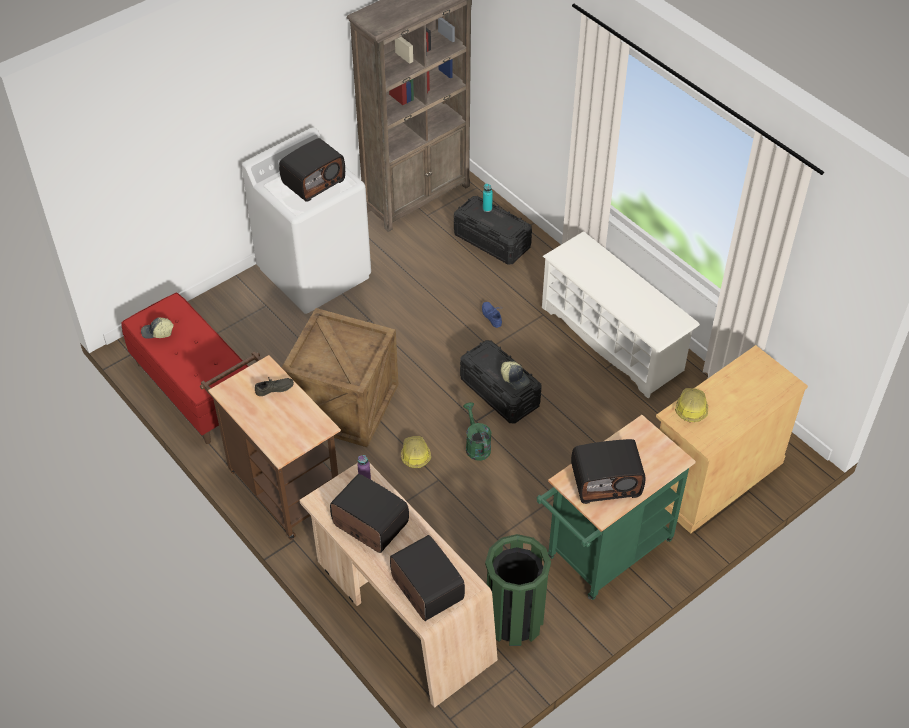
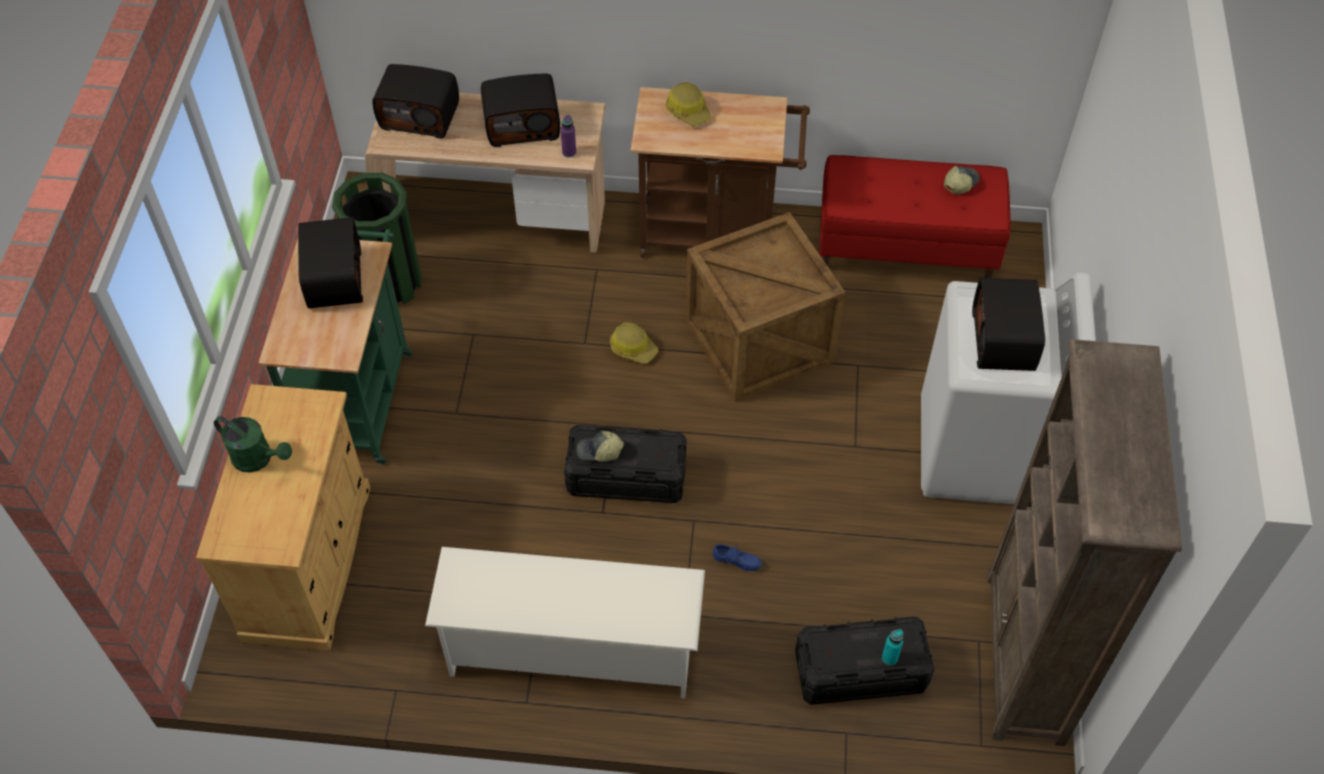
camera: 135 degrees right, 5 degrees up
grey shoe [255,377,294,396] -> none
green watering can [463,402,491,461] -> green watering can moved to [214,416,292,473]
radio [571,439,645,504] -> radio turned 135 degrees clockwise [298,217,363,309]
hard hat [675,388,708,422] -> hard hat moved to [666,82,711,126]

